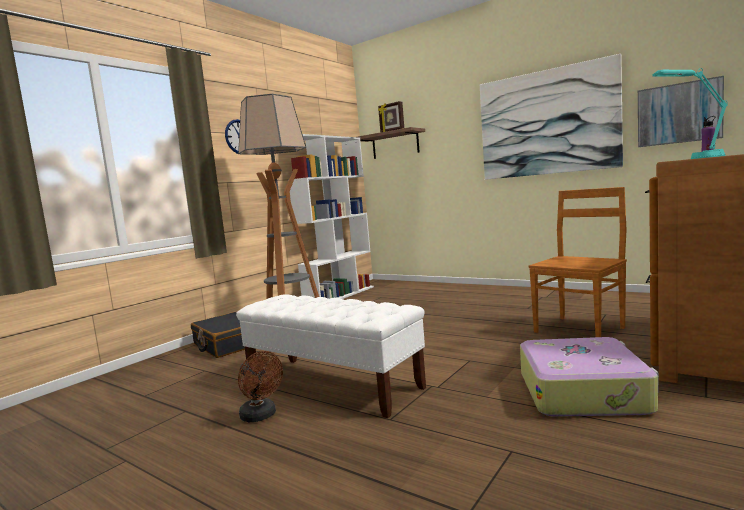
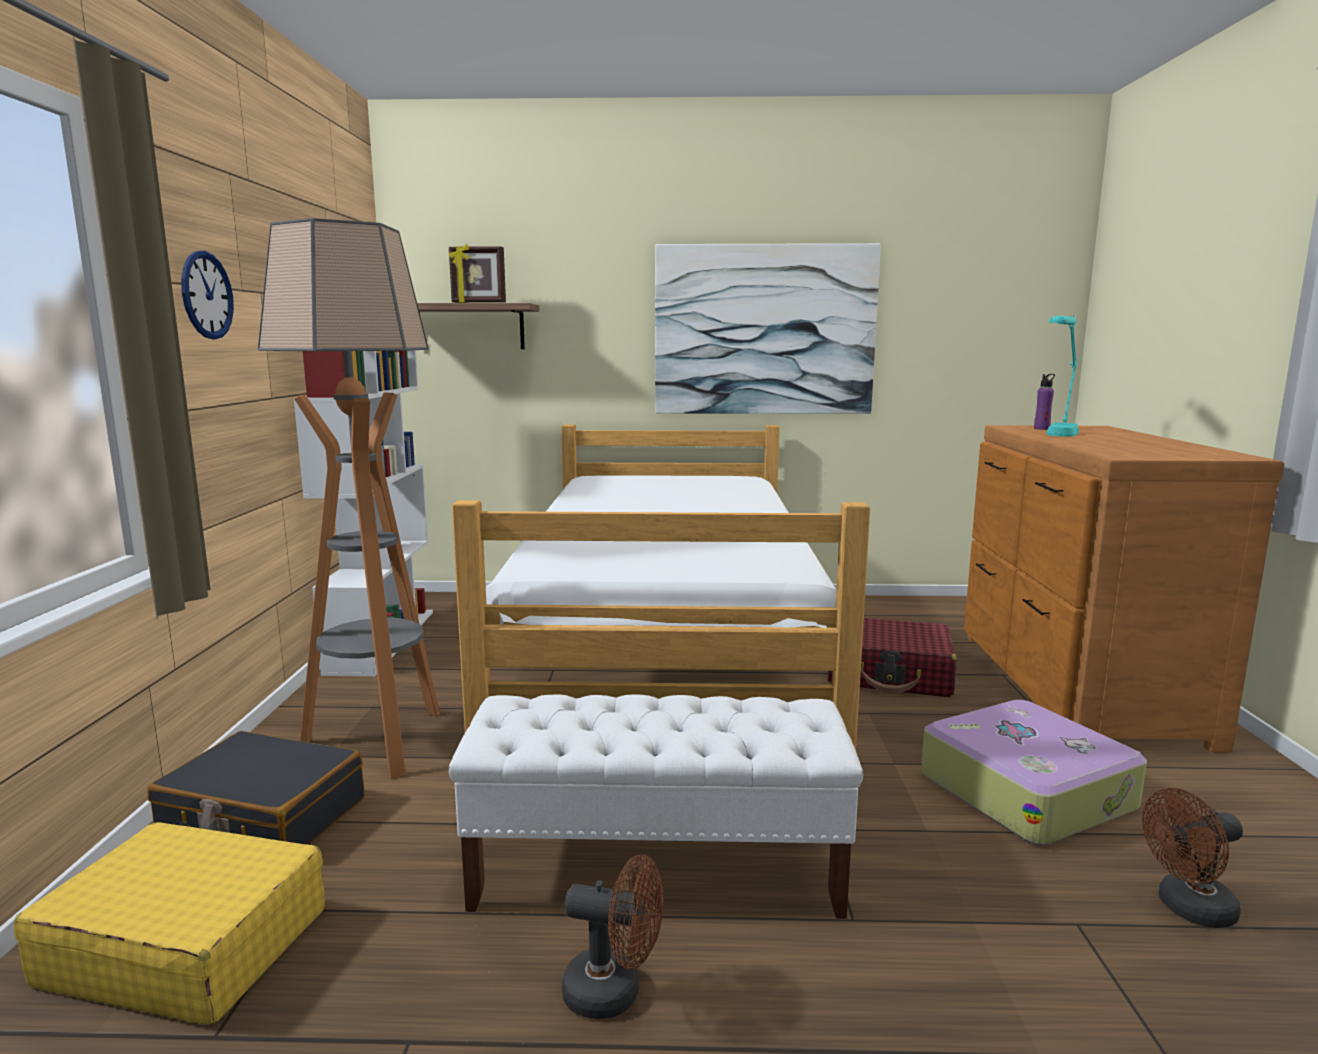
camera: 35 degrees left, 5 degrees up
brown chair [528,187,627,337] -> red suitcase [828,618,957,697]
picture [638,76,724,147] -> none
none -> yellow suitcase [14,822,325,1025]
none -> bed [452,424,870,750]
none -> brown fan [1142,788,1243,928]

